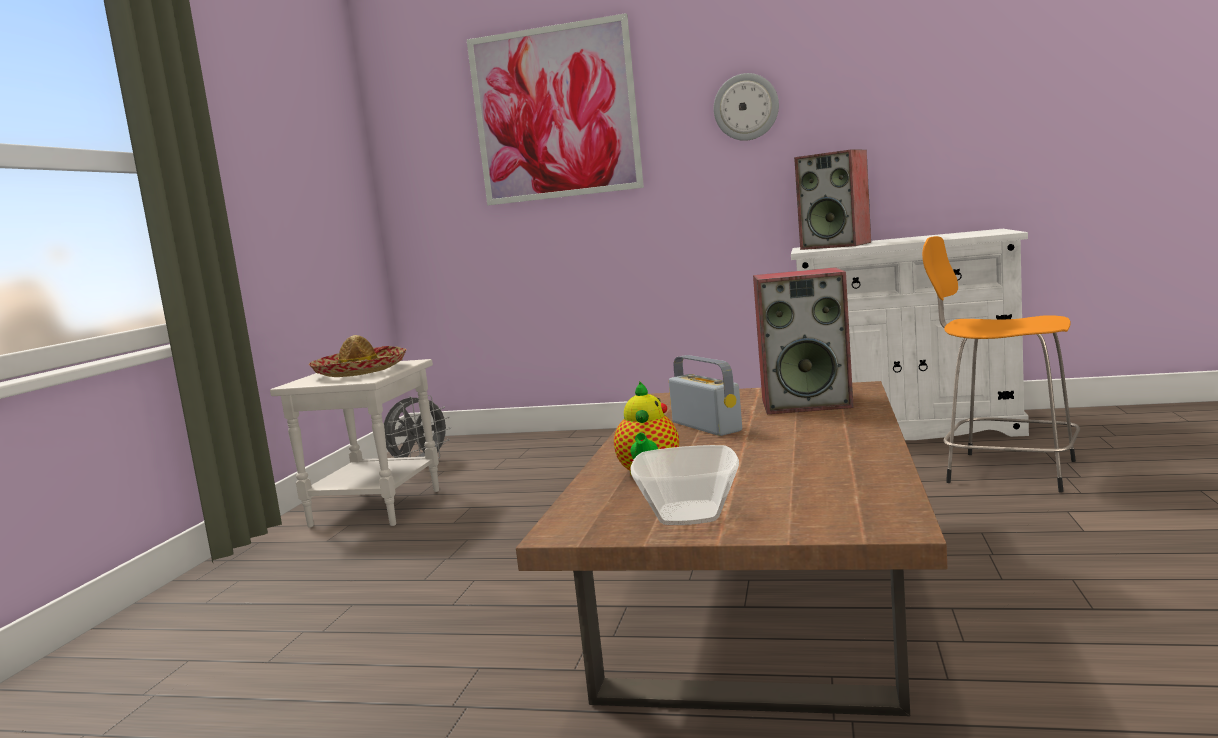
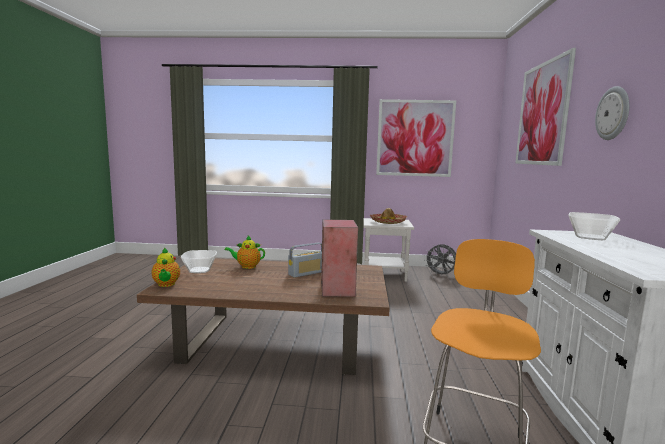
camera: 80 degrees right, 0 degrees up
speaker [794,149,871,250] -> bowl [568,212,620,240]
none -> teapot [152,247,180,287]
none -> picture [376,99,456,177]

